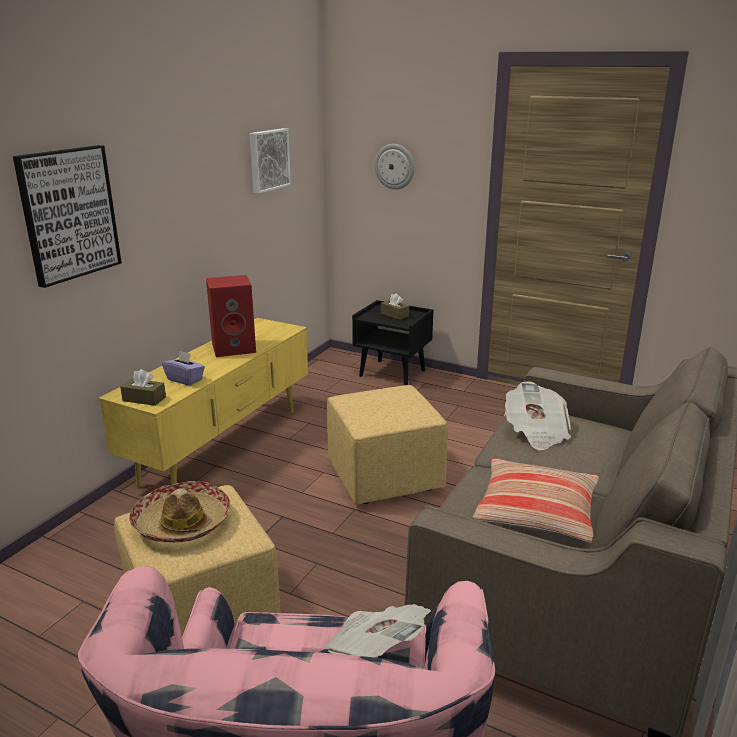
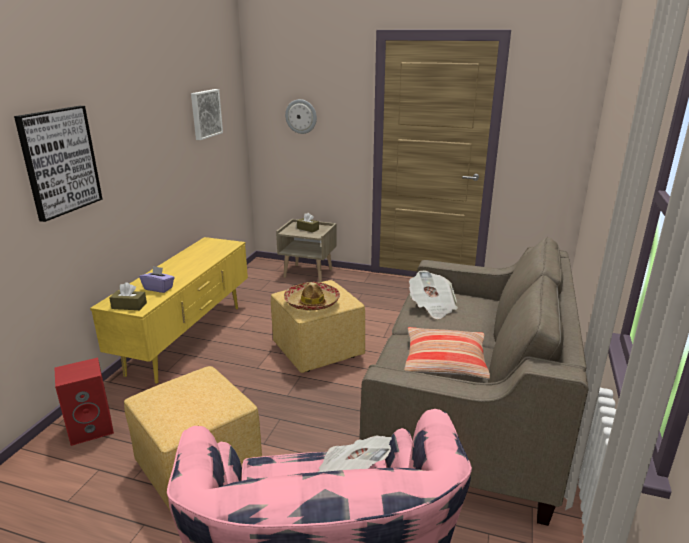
camera: 10 degrees left, 0 degrees up
hat [129,481,230,542] -> hat moved to [284,282,340,310]
red speaker [206,275,256,357] -> red speaker moved to [55,358,114,446]
black nightstand [352,300,433,385] -> beige nightstand [276,219,337,282]

